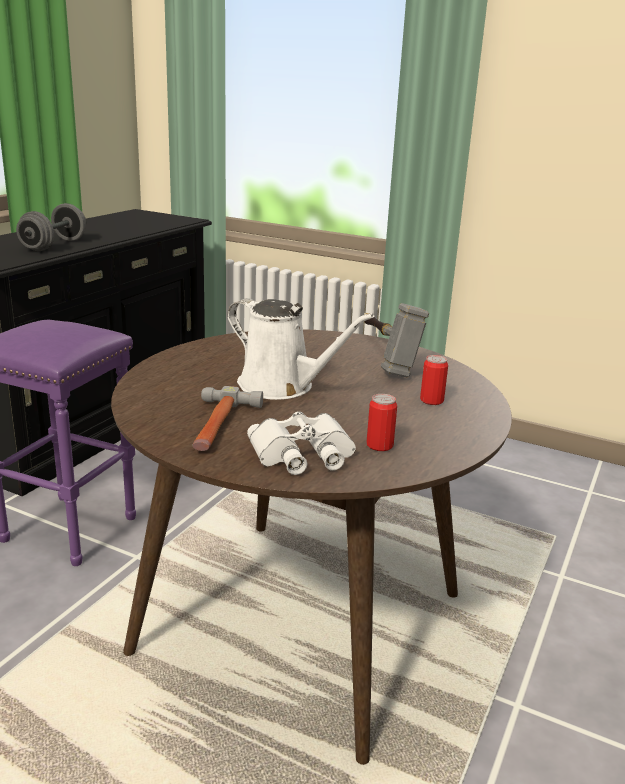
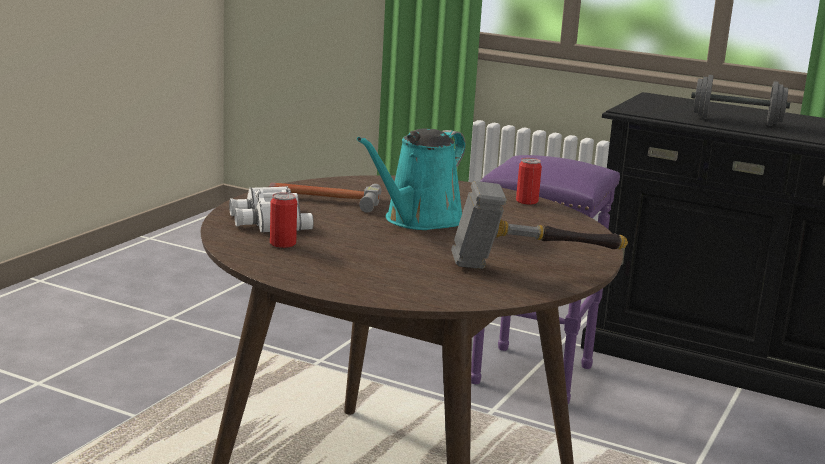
camera: 90 degrees right, 5 degrees down
white watering can [228,298,374,400] -> turquoise watering can [357,128,466,230]
can [420,355,448,405] -> can moved to [516,158,542,205]

